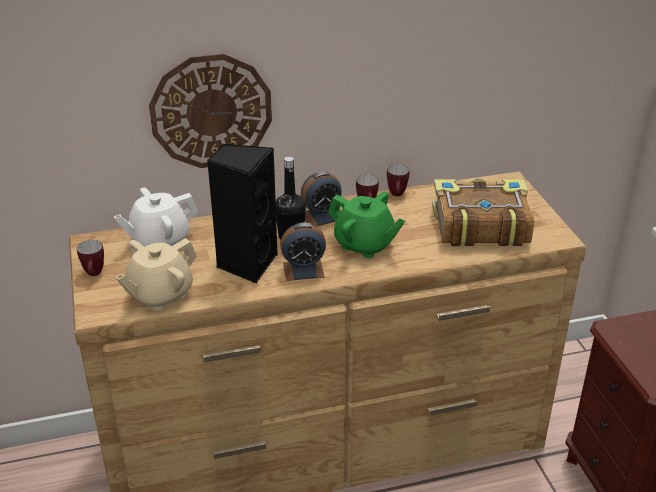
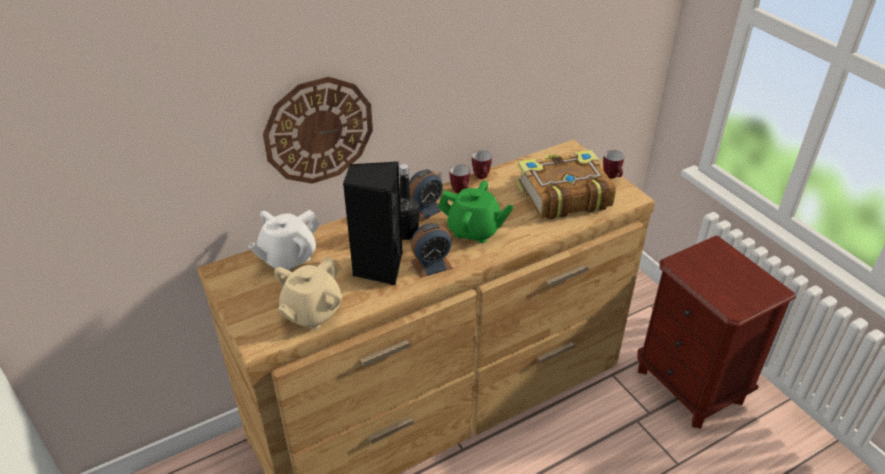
camera: 15 degrees left, 5 degrees up
mug [77,240,104,276] -> mug moved to [603,150,624,179]

